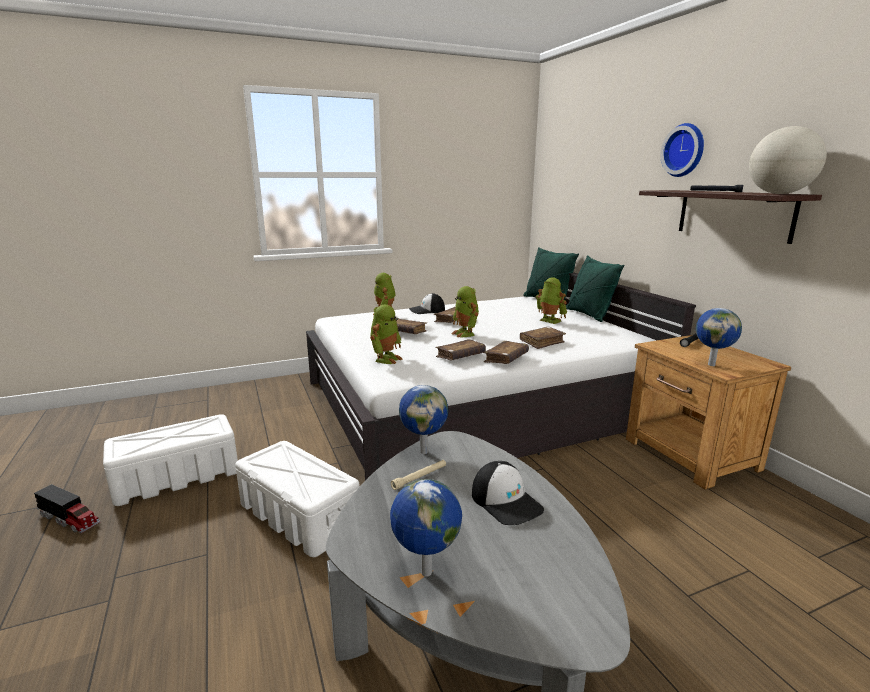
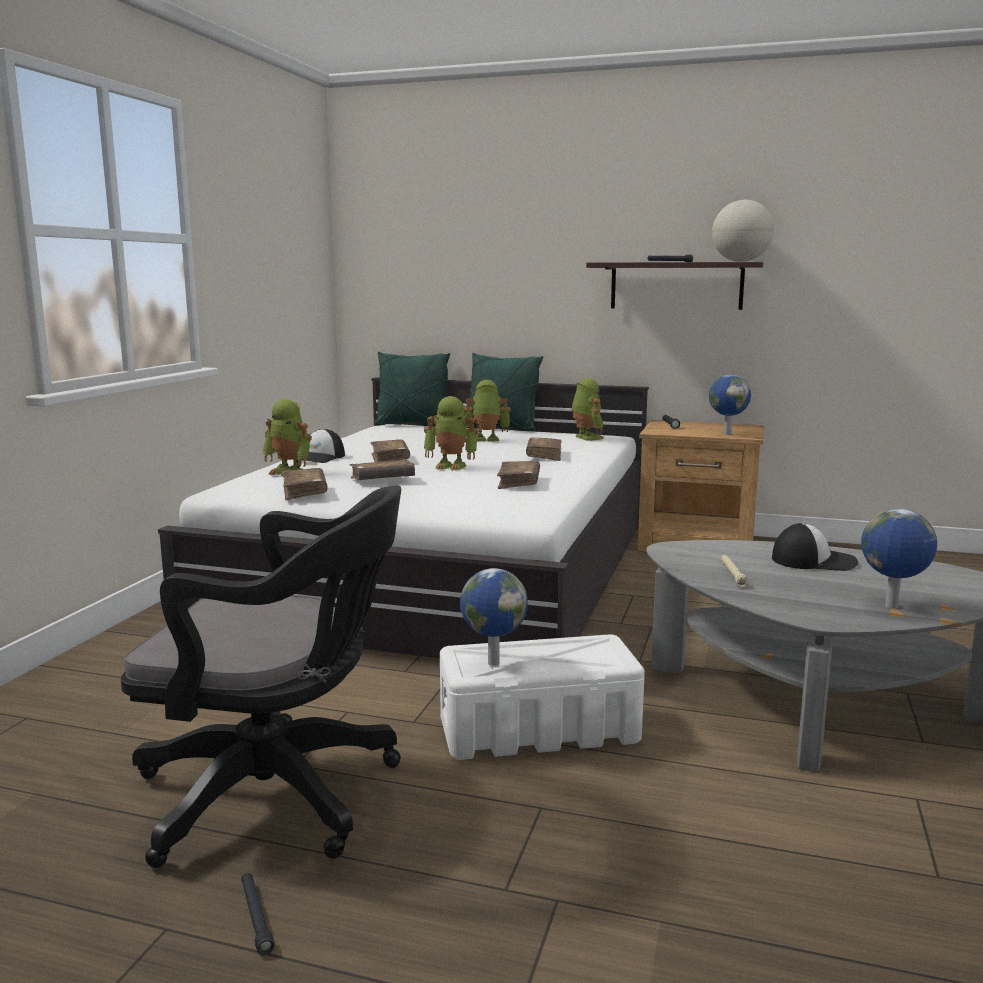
camera: 50 degrees left, 5 degrees down
toy truck [34,484,100,534] -> black flashlight [241,873,275,955]
white storage box [103,414,238,506] -> black office chair [121,486,401,868]
toy robot [370,305,402,364] -> toy robot moved to [571,378,604,441]
globe [399,385,448,454] -> globe moved to [460,568,528,666]
brown book [483,341,529,364] -> brown book moved to [282,468,328,500]
wall clock [660,123,704,177] -> none

